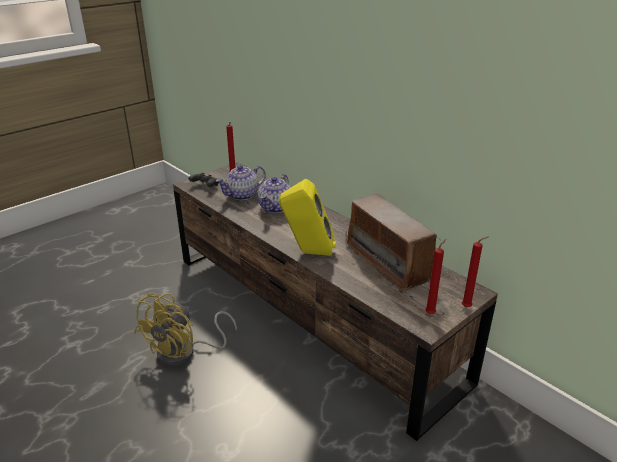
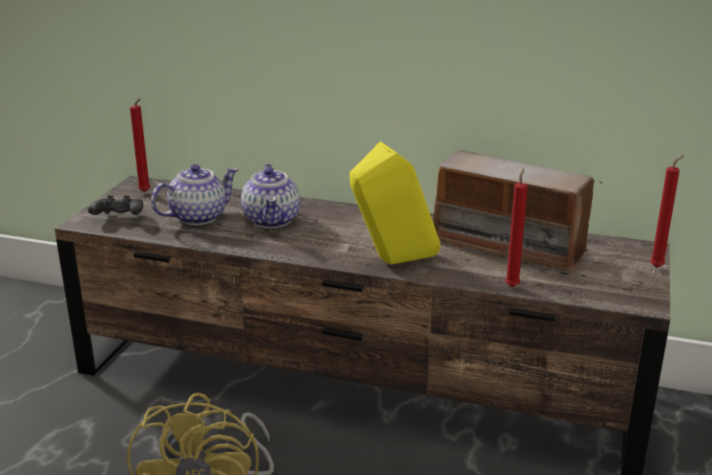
camera: 30 degrees left, 5 degrees down
teapot [216,165,266,200] -> teapot turned 150 degrees counterclockwise [151,164,239,225]
red candle [425,239,446,314] -> red candle moved to [505,168,528,287]

